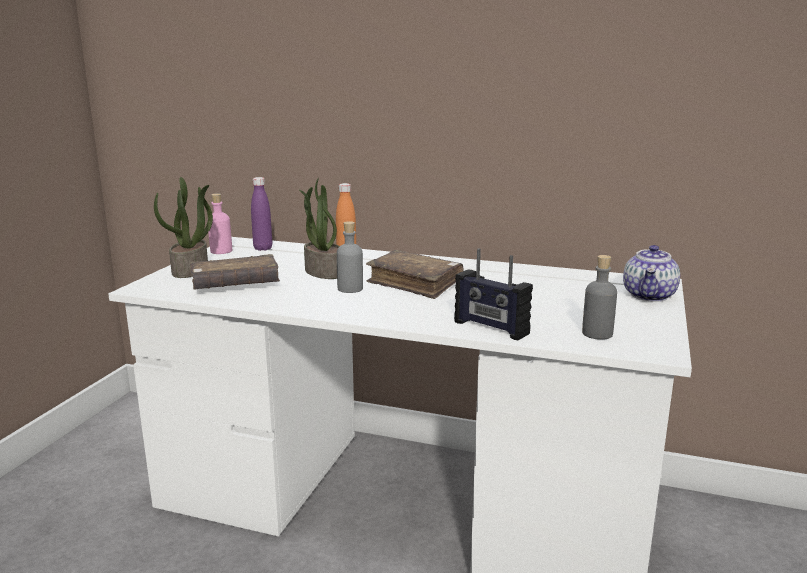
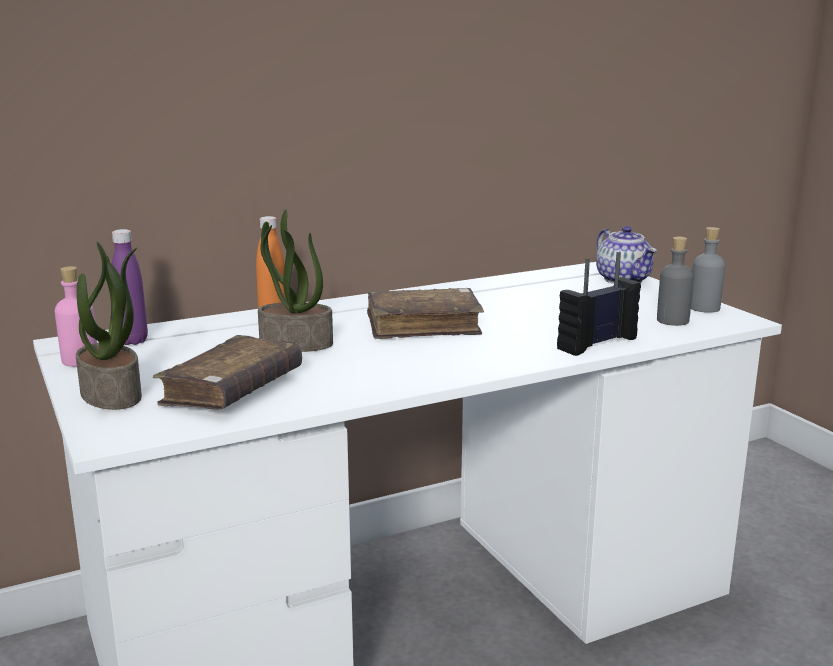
camera: 45 degrees left, 0 degrees up
grey bottle [337,221,363,293] -> grey bottle moved to [691,227,725,313]
radio [454,249,533,341] -> radio turned 150 degrees clockwise [557,252,641,356]

